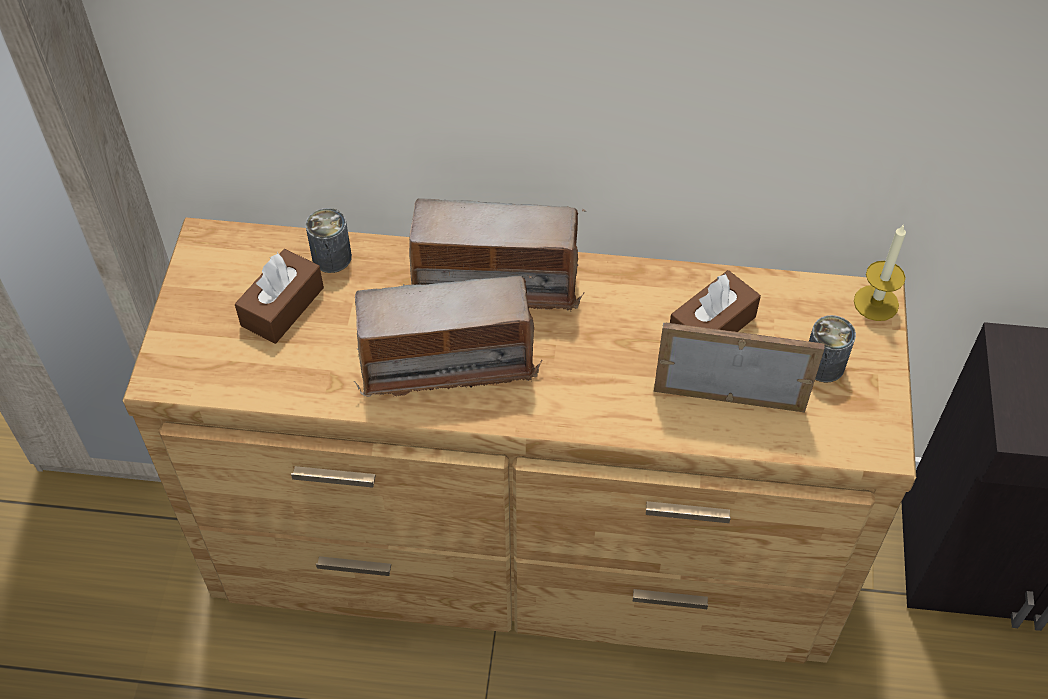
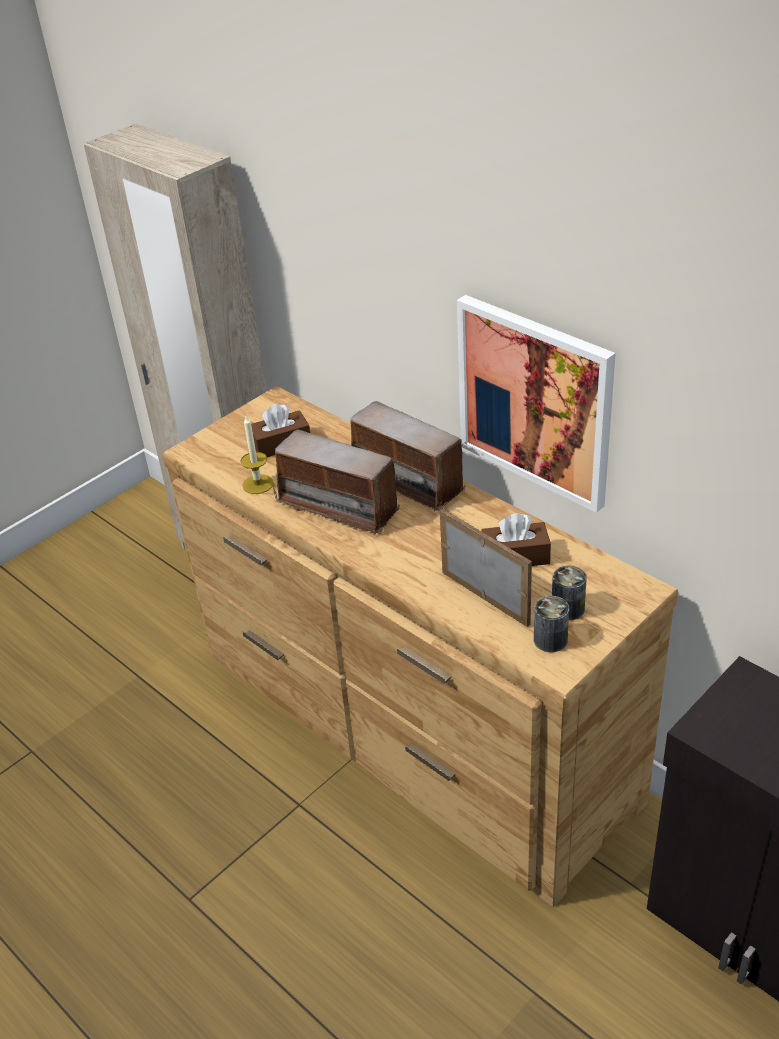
camera: 40 degrees right, 15 degrees down
can [305,208,352,273] -> can moved to [534,596,569,652]
candle [854,224,906,321] -> candle moved to [240,416,274,494]
none -> picture [457,295,616,513]

